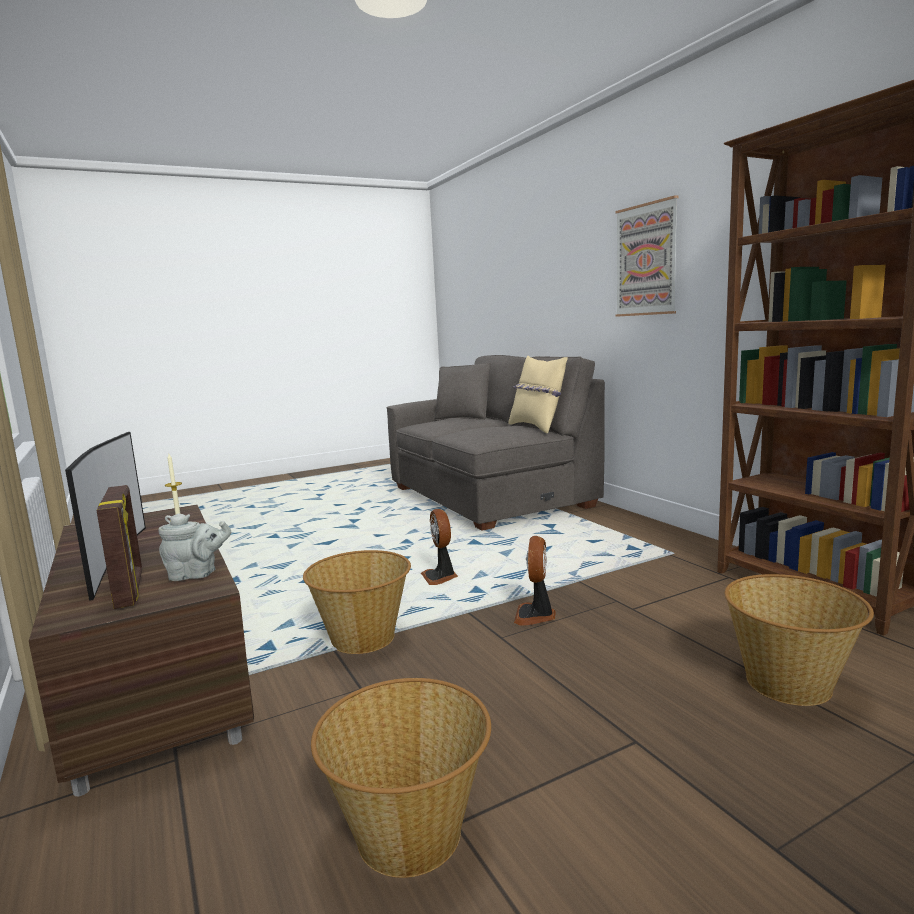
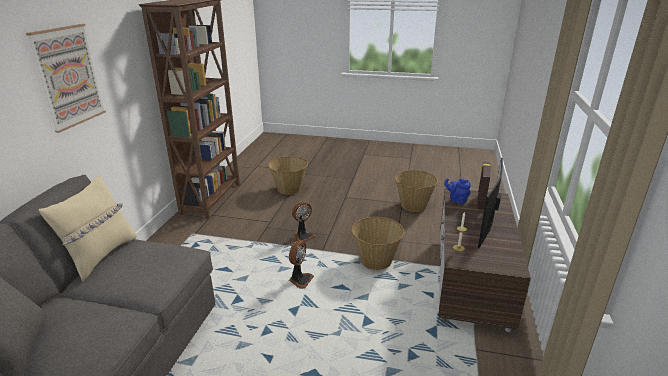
camera: 140 degrees left, 15 degrees up
grey teapot [158,513,231,581] -> blue teapot [444,178,471,204]

